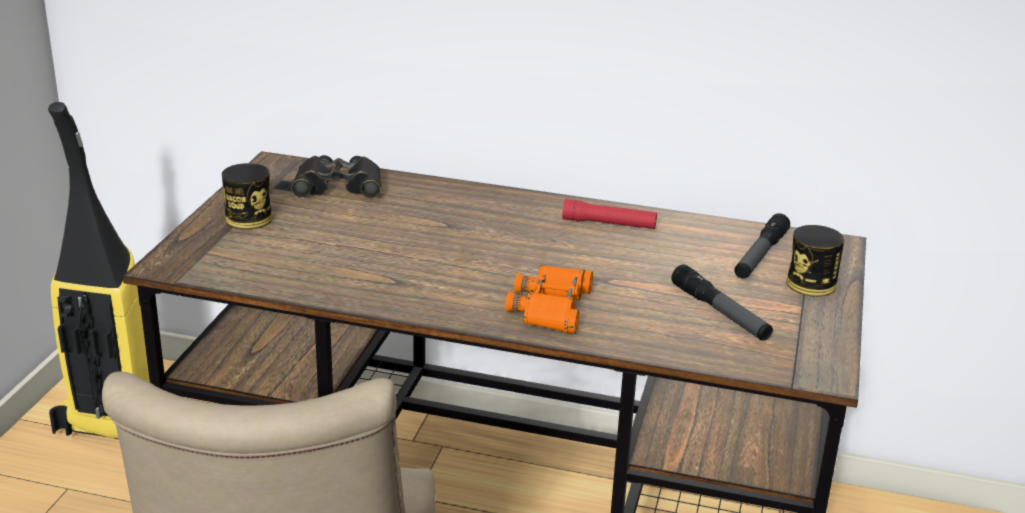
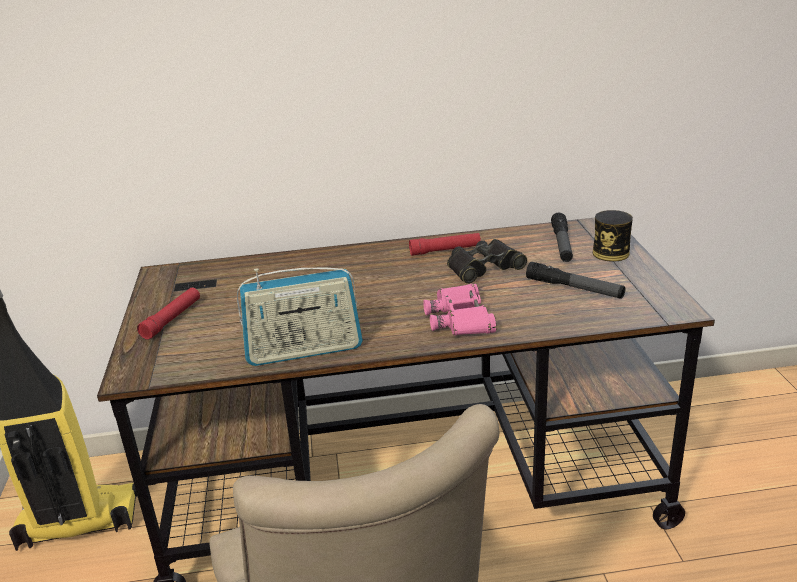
camera: 20 degrees left, 0 degrees up
can [222,163,272,230] -> red flashlight [137,288,200,340]
black binoculars [291,155,382,198] -> black binoculars moved to [447,239,527,284]
orange binoculars [505,265,593,334] -> pink binoculars [423,284,496,335]
none -> radio [237,267,363,366]

